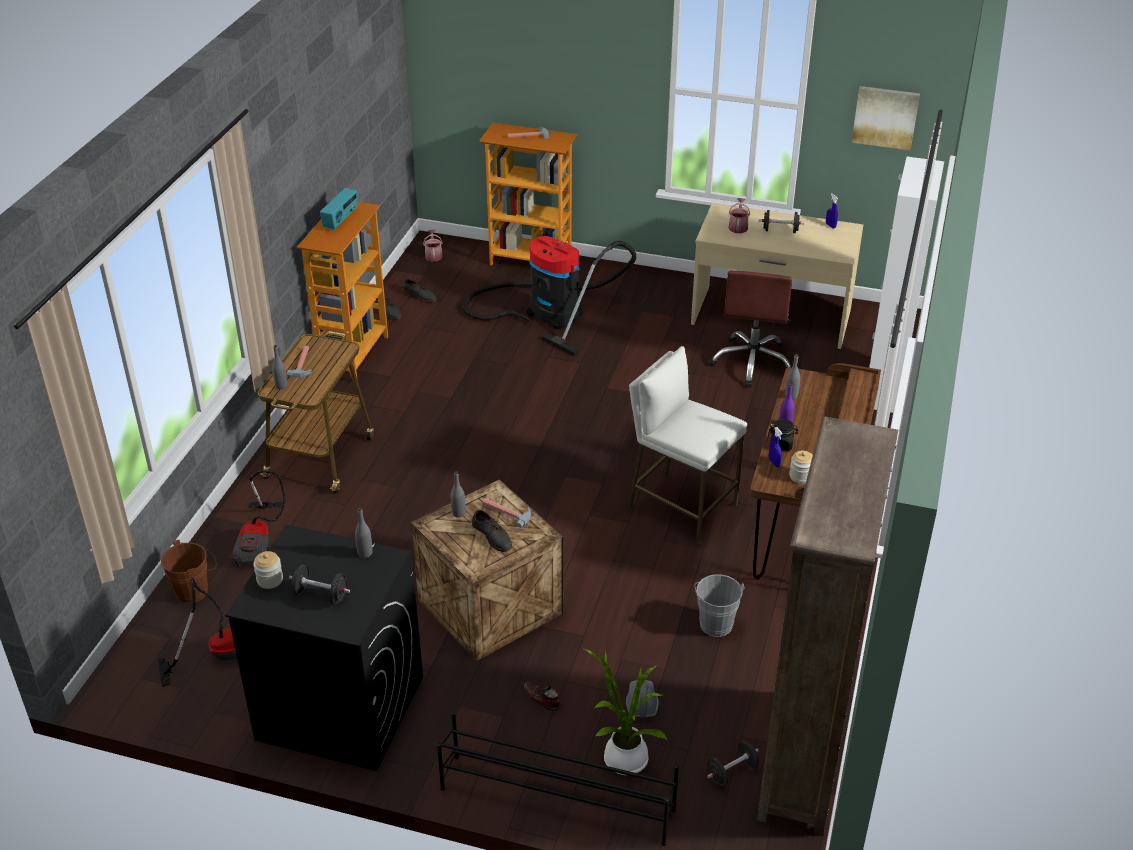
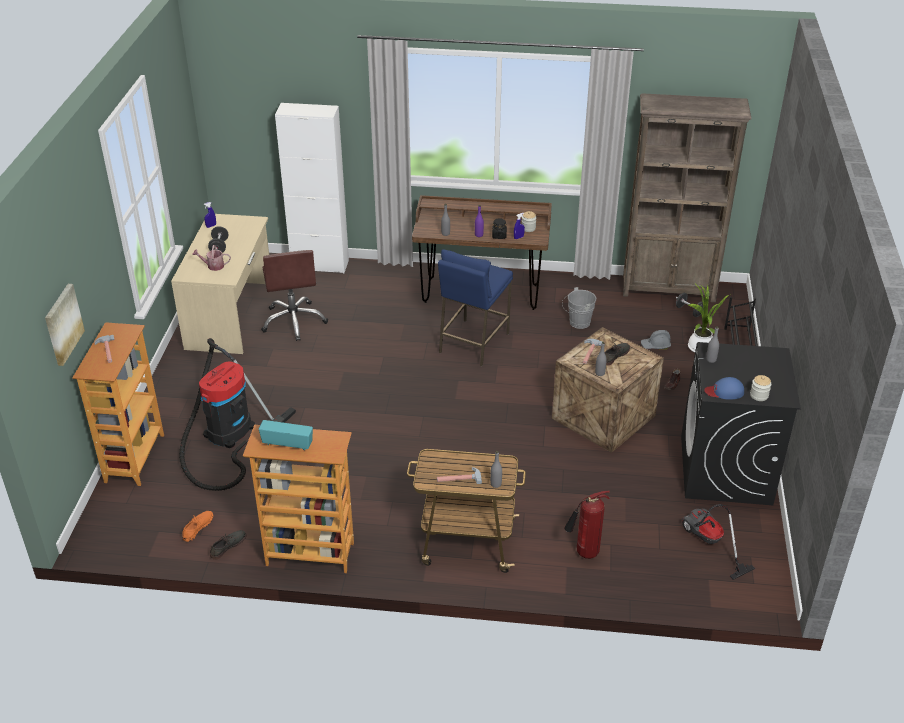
camera: 100 degrees left, 0 degrees up
brown bucket [161,540,217,603] -> none
vacuum cleaner [233,470,286,566] -> fire extinguisher [564,491,610,559]
black dumbbell [289,565,350,604] -> none
grey shoe [402,279,437,303] -> orange shoe [182,511,213,542]
watering can [423,229,443,262] -> none
white stool [628,346,747,544] -> blue stool [438,249,513,366]
brown office chair [709,270,792,387] -> brown office chair turned 75 degrees clockwise [261,250,328,341]
picture [852,86,920,150] -> picture moved to [45,284,85,366]
none -> blue cap [704,377,744,399]

